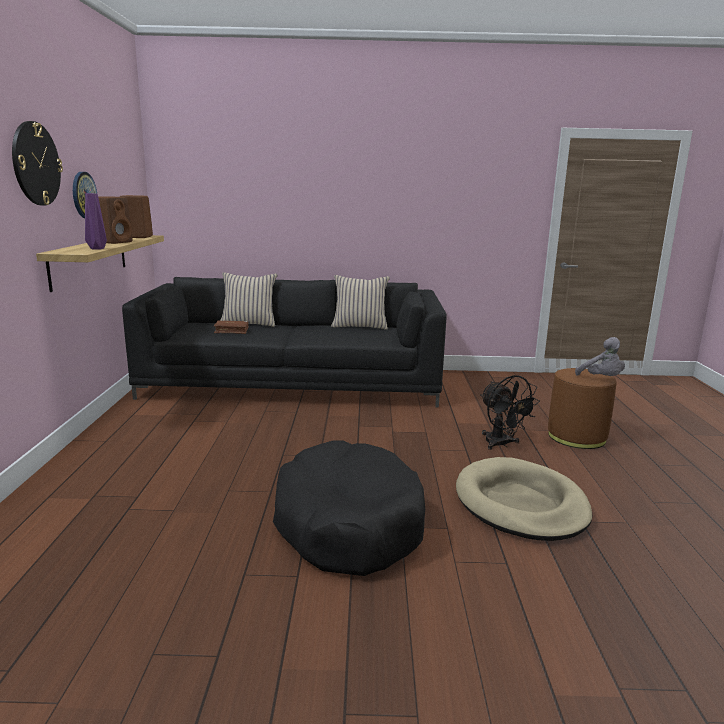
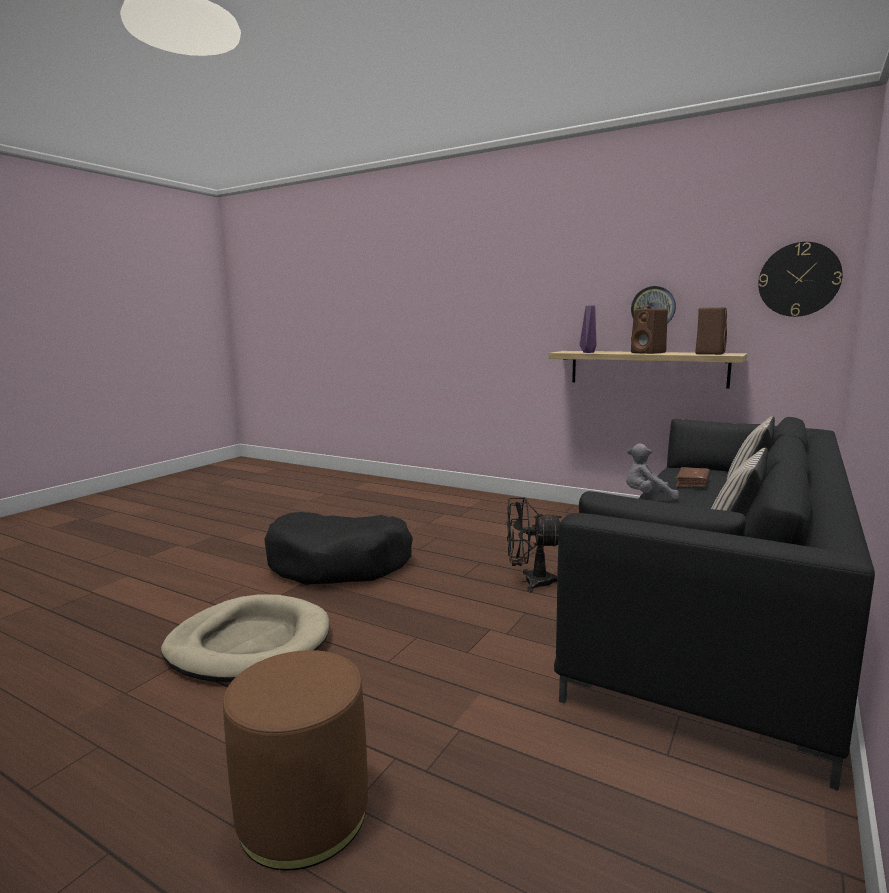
camera: 120 degrees right, 5 degrees down
wall clock [12,121,63,206] -> wall clock moved to [758,242,843,317]
black fan [481,375,540,450] -> black fan moved to [507,497,562,592]
grey plush toy [575,337,625,376] -> grey plush toy moved to [626,443,679,500]

